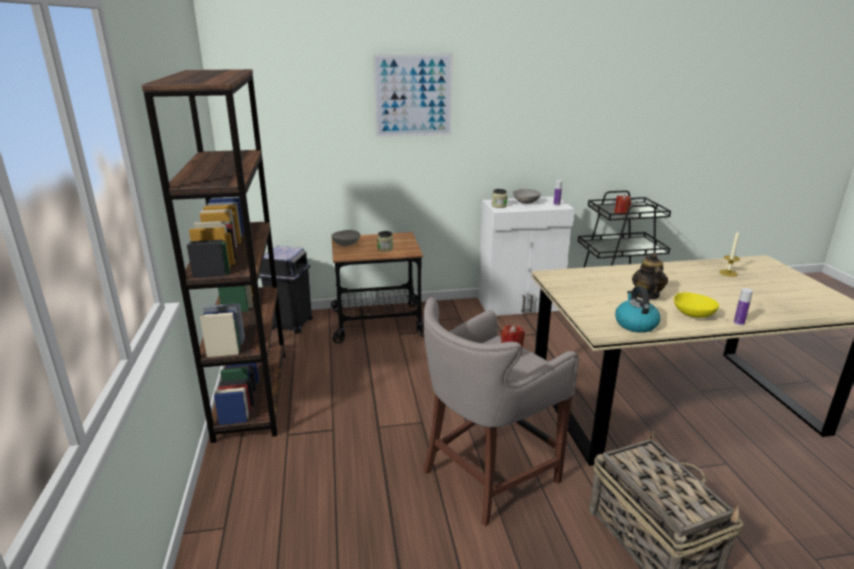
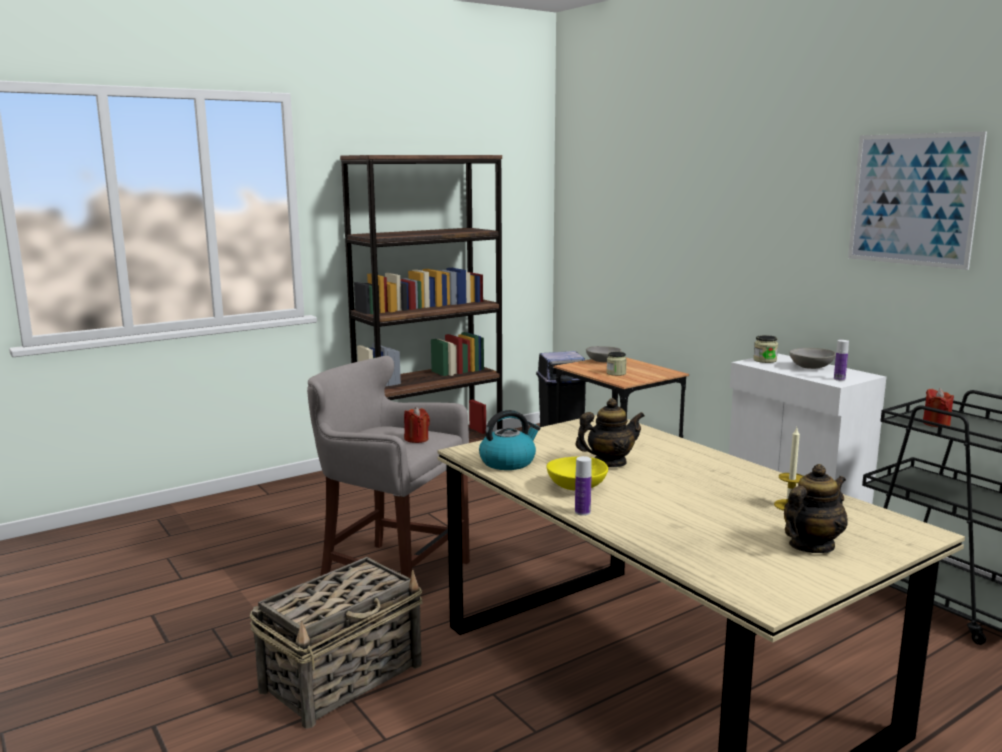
camera: 65 degrees right, 10 degrees down
picture [373,53,453,137] -> picture moved to [848,131,987,270]
none -> teapot [784,464,848,553]

